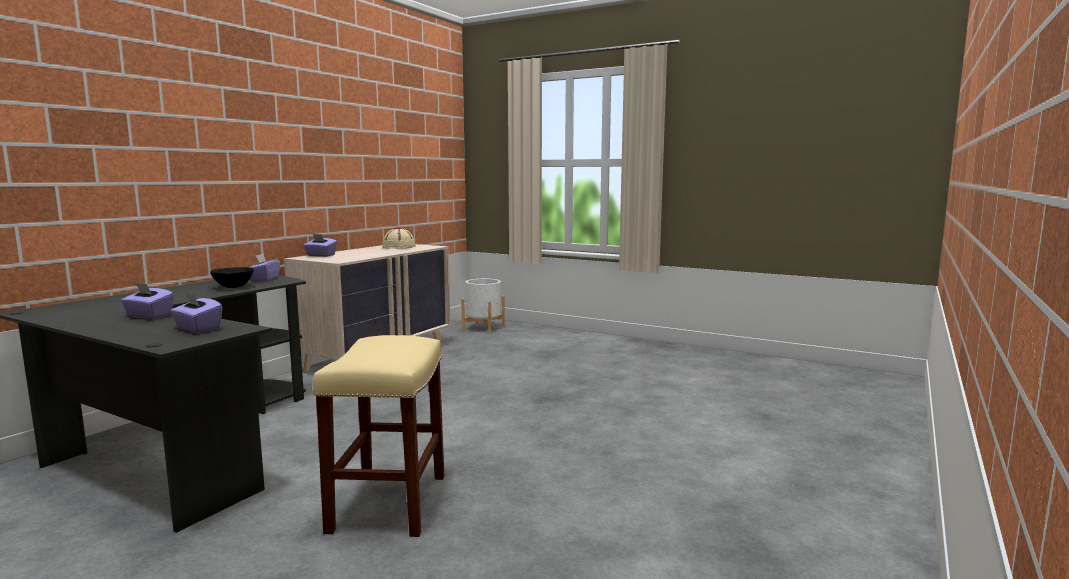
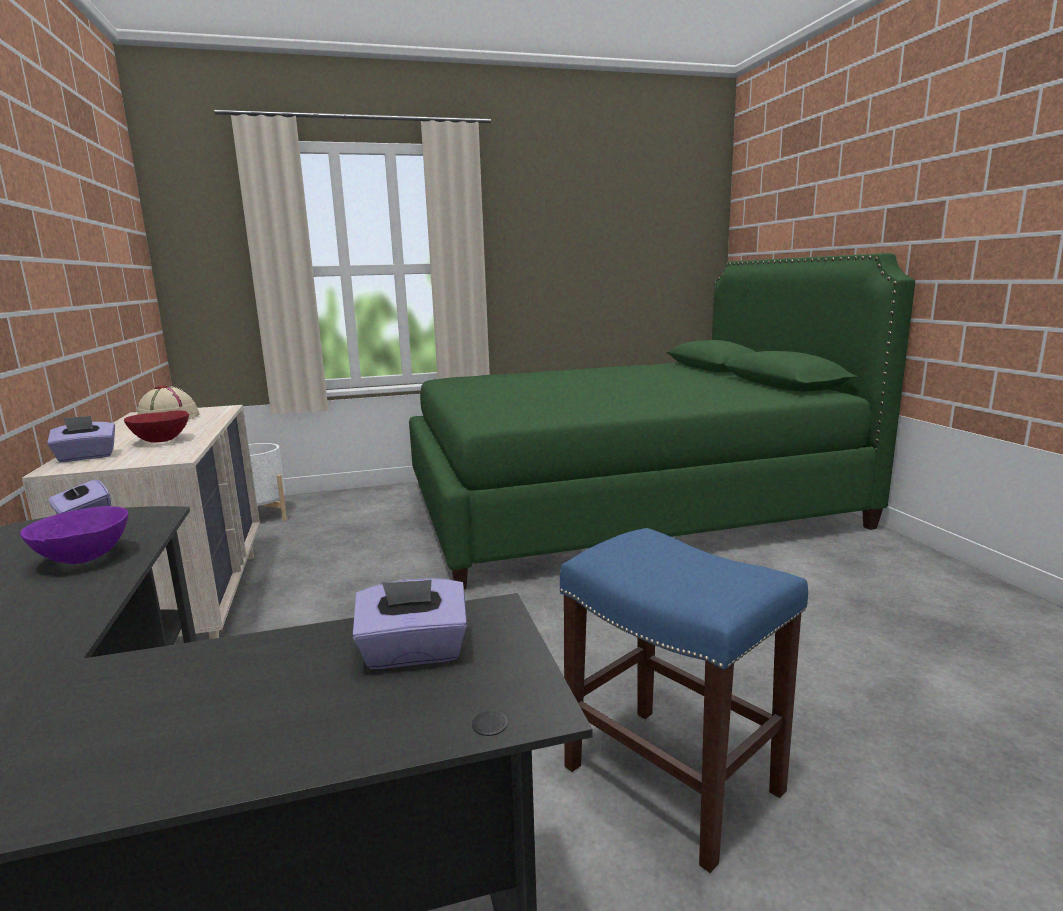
camera: 45 degrees left, 5 degrees up
purple tissue box [121,282,174,319] -> none
black bowl [210,267,254,288] -> purple bowl [20,506,128,564]
beige stool [313,335,444,537] -> blue stool [560,528,808,873]
none -> red bowl [124,410,189,443]
none -> green bed [409,253,915,589]

